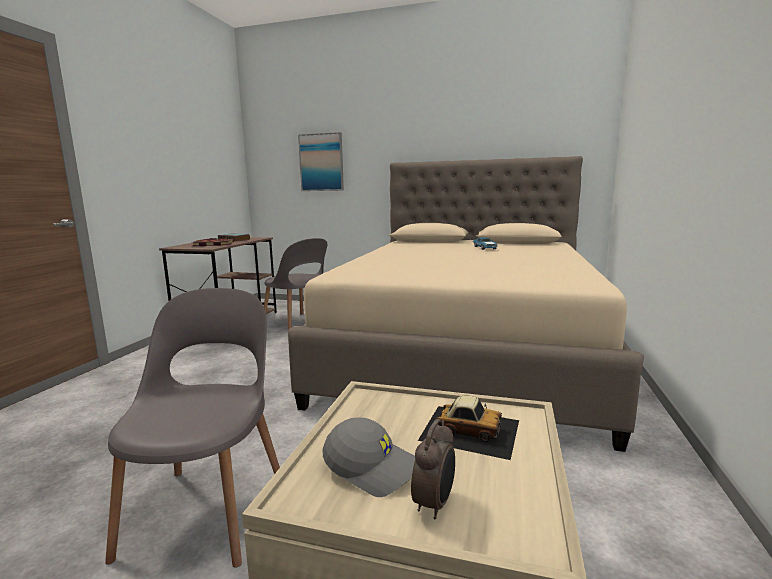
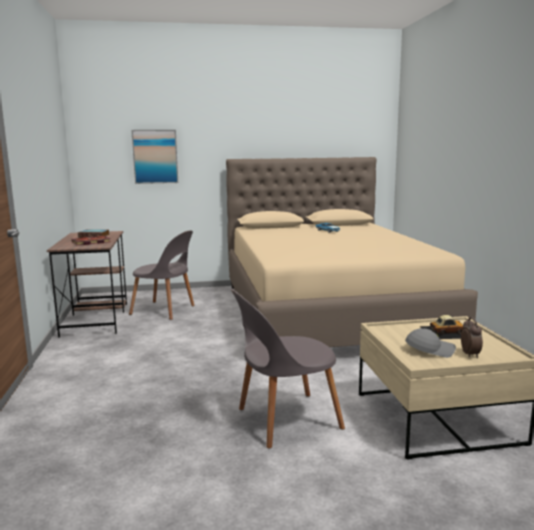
camera: 25 degrees left, 0 degrees up
grey chair [105,288,280,568] -> grey chair turned 90 degrees counterclockwise [231,289,345,448]

